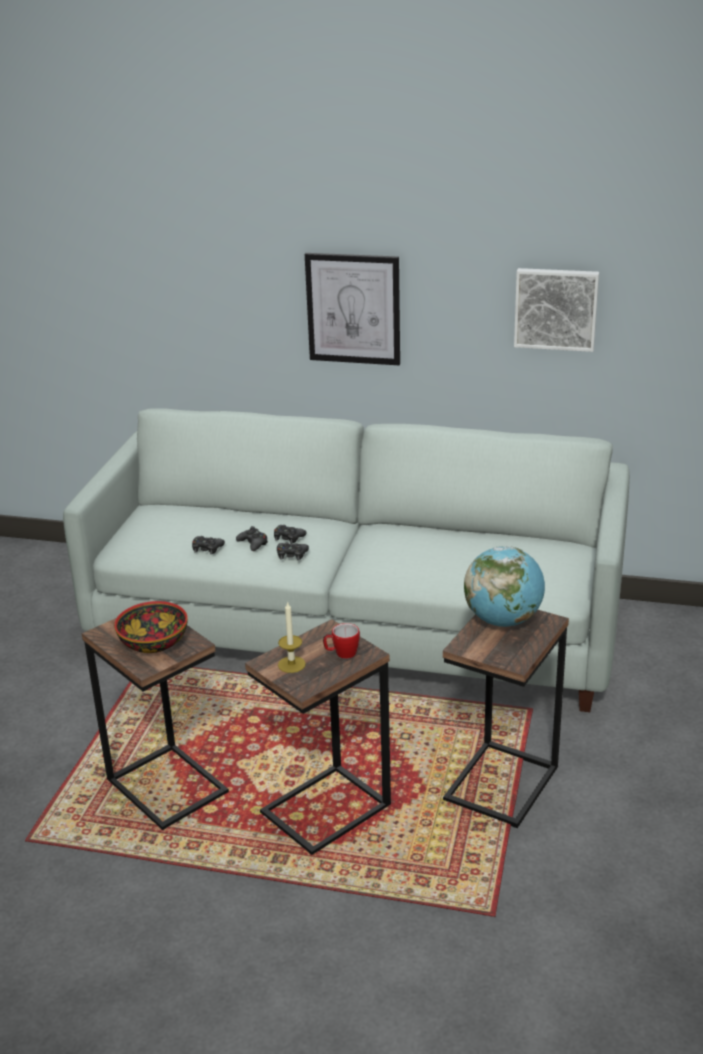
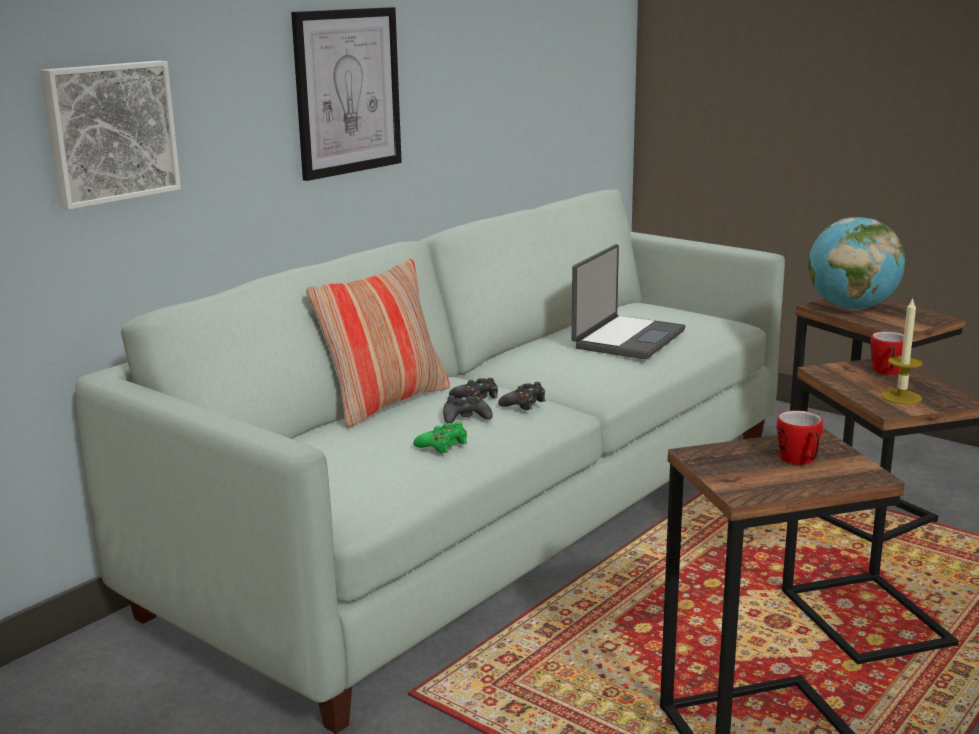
camera: 65 degrees left, 10 degrees down
bowl [114,601,188,653] -> mug [777,410,823,465]
black game controller [192,536,225,554] -> green game controller [413,422,467,453]
picture [514,268,599,352] -> picture moved to [40,61,181,209]
none -> pillow [306,259,450,428]
none -> laptop [572,244,686,359]

